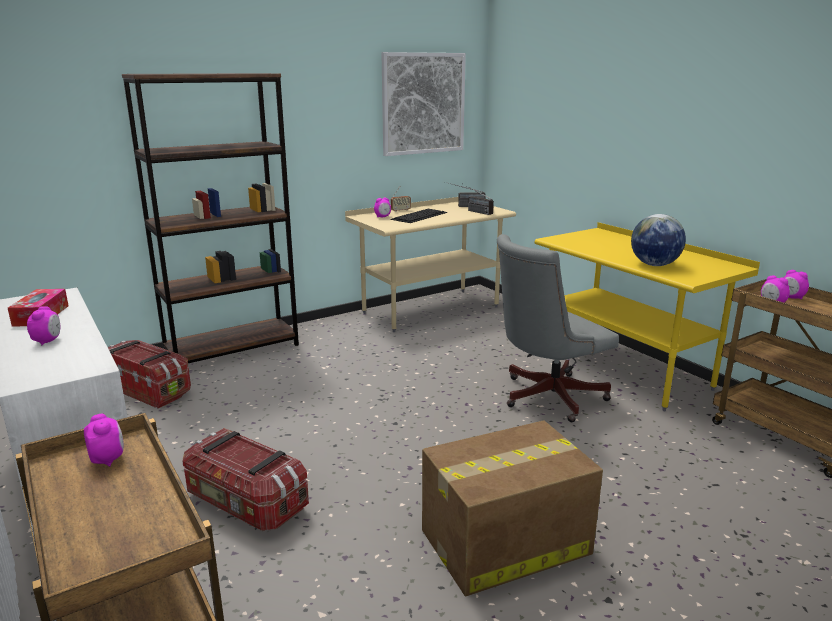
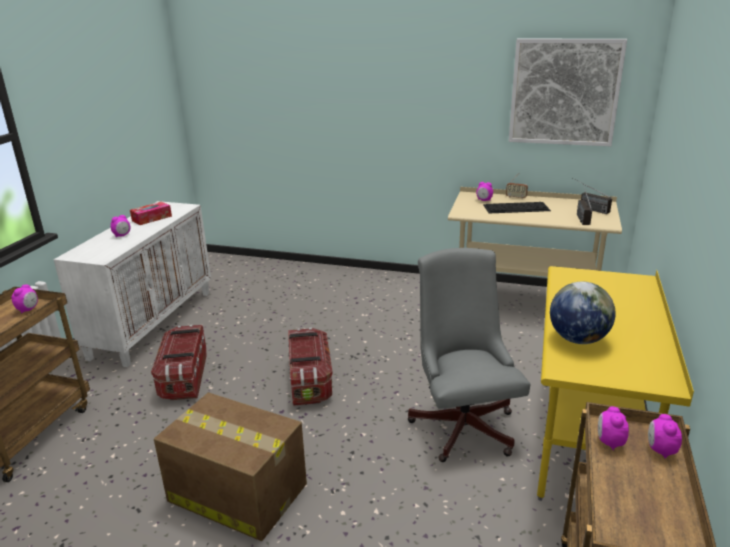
camera: 50 degrees right, 5 degrees up
storage box [108,340,191,408] -> storage box moved to [288,327,333,406]
brown bookcase [122,73,299,363] -> none
grey office chair [497,234,619,422] -> grey office chair turned 60 degrees clockwise [408,248,530,462]

